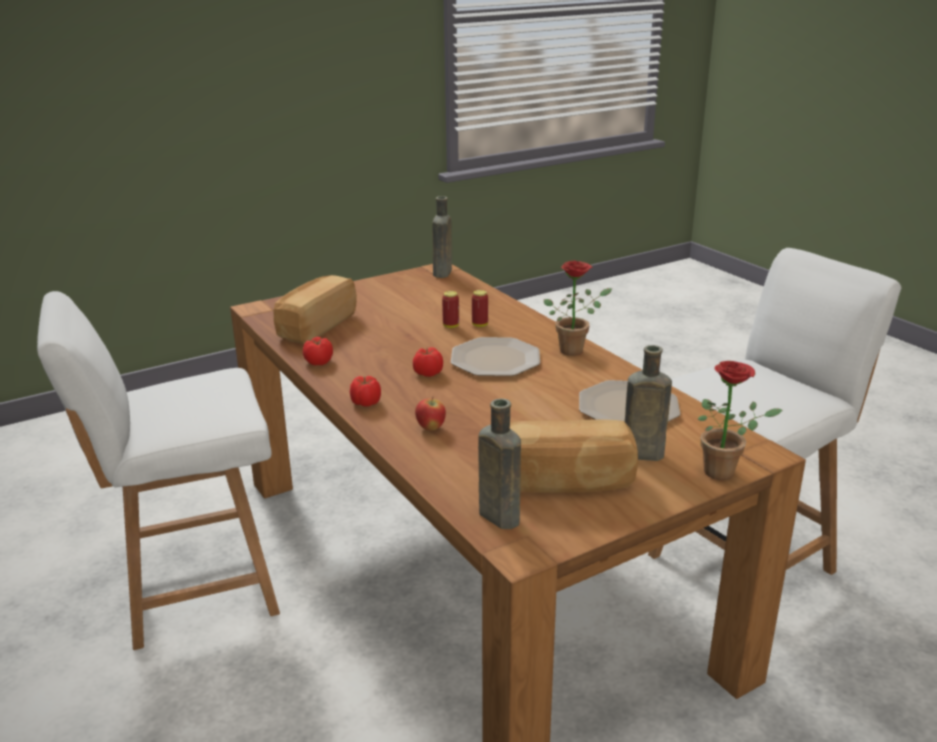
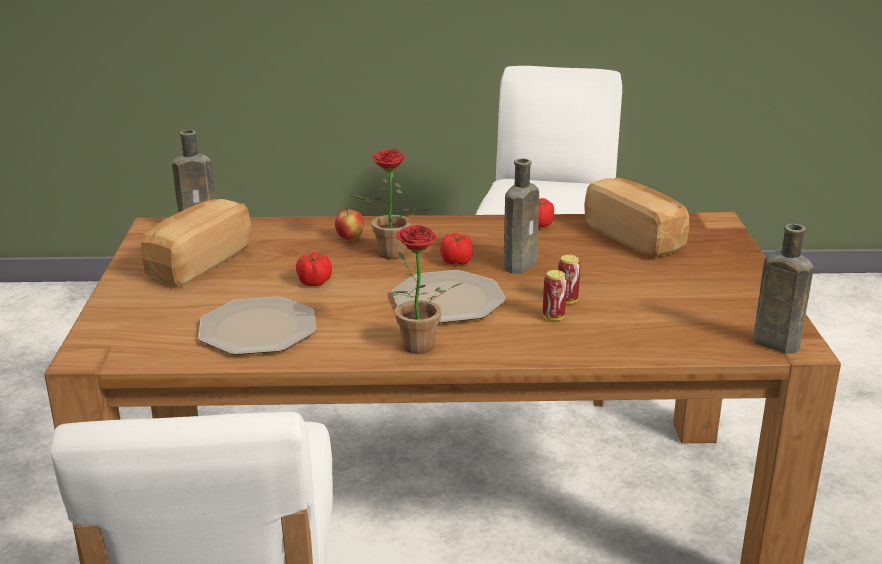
camera: 120 degrees right, 0 degrees up
tomato [350,376,381,407] -> tomato moved to [296,252,332,286]
brown bottle [625,345,672,461] -> brown bottle moved to [504,159,539,273]
potted plant [698,361,783,480] -> potted plant moved to [352,149,431,259]

